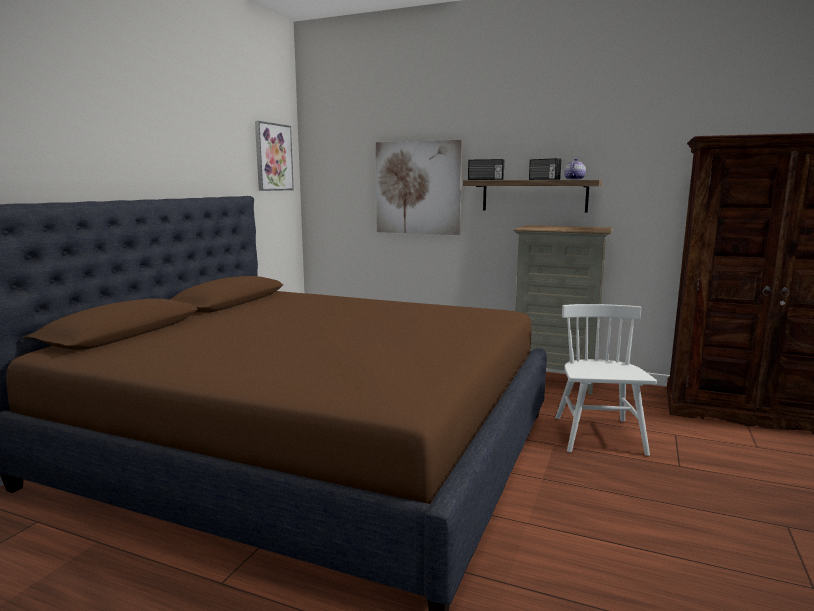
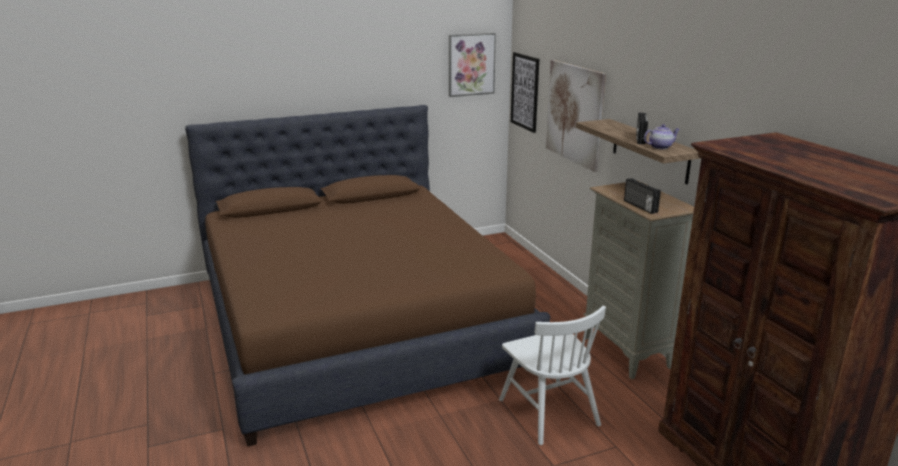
camera: 45 degrees right, 10 degrees up
radio [468,159,504,180] -> radio moved to [624,178,661,214]
white chair [555,304,657,456] -> white chair turned 105 degrees clockwise [499,306,606,445]
none -> picture [511,52,539,133]

